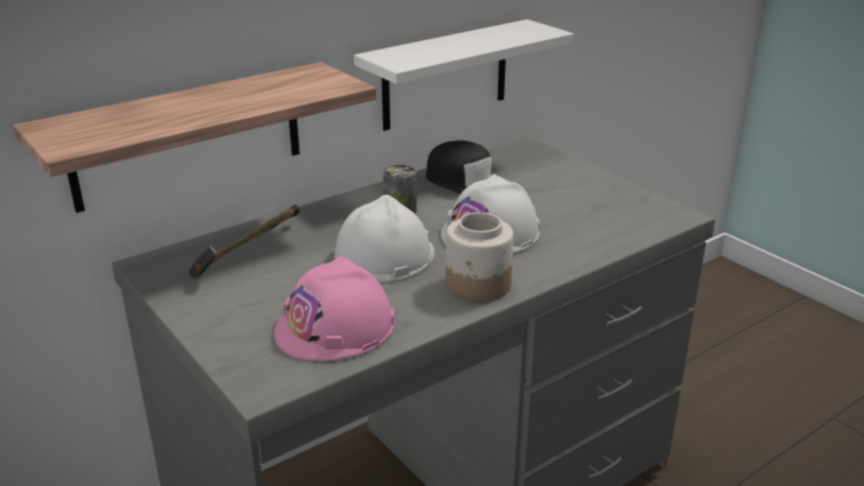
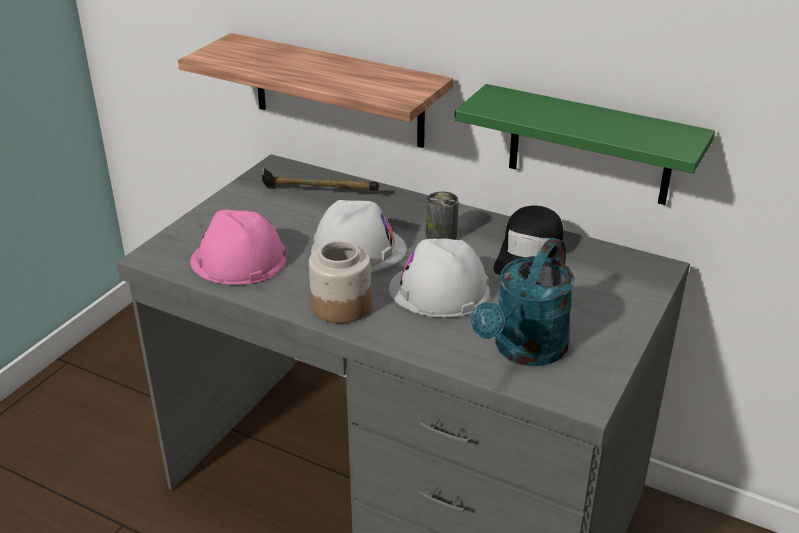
camera: 65 degrees right, 5 degrees up
white shelf [354,19,574,131] -> green shelf [454,84,715,205]
none -> turquoise watering can [471,238,574,366]

